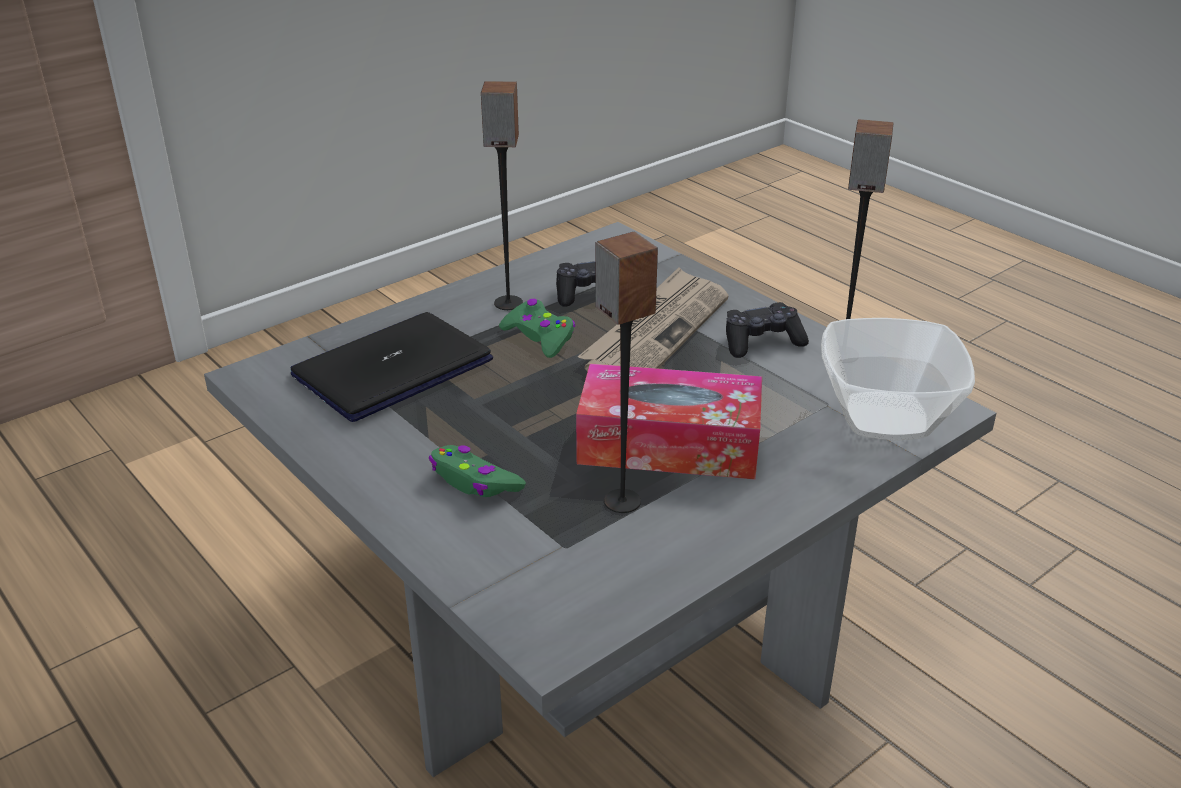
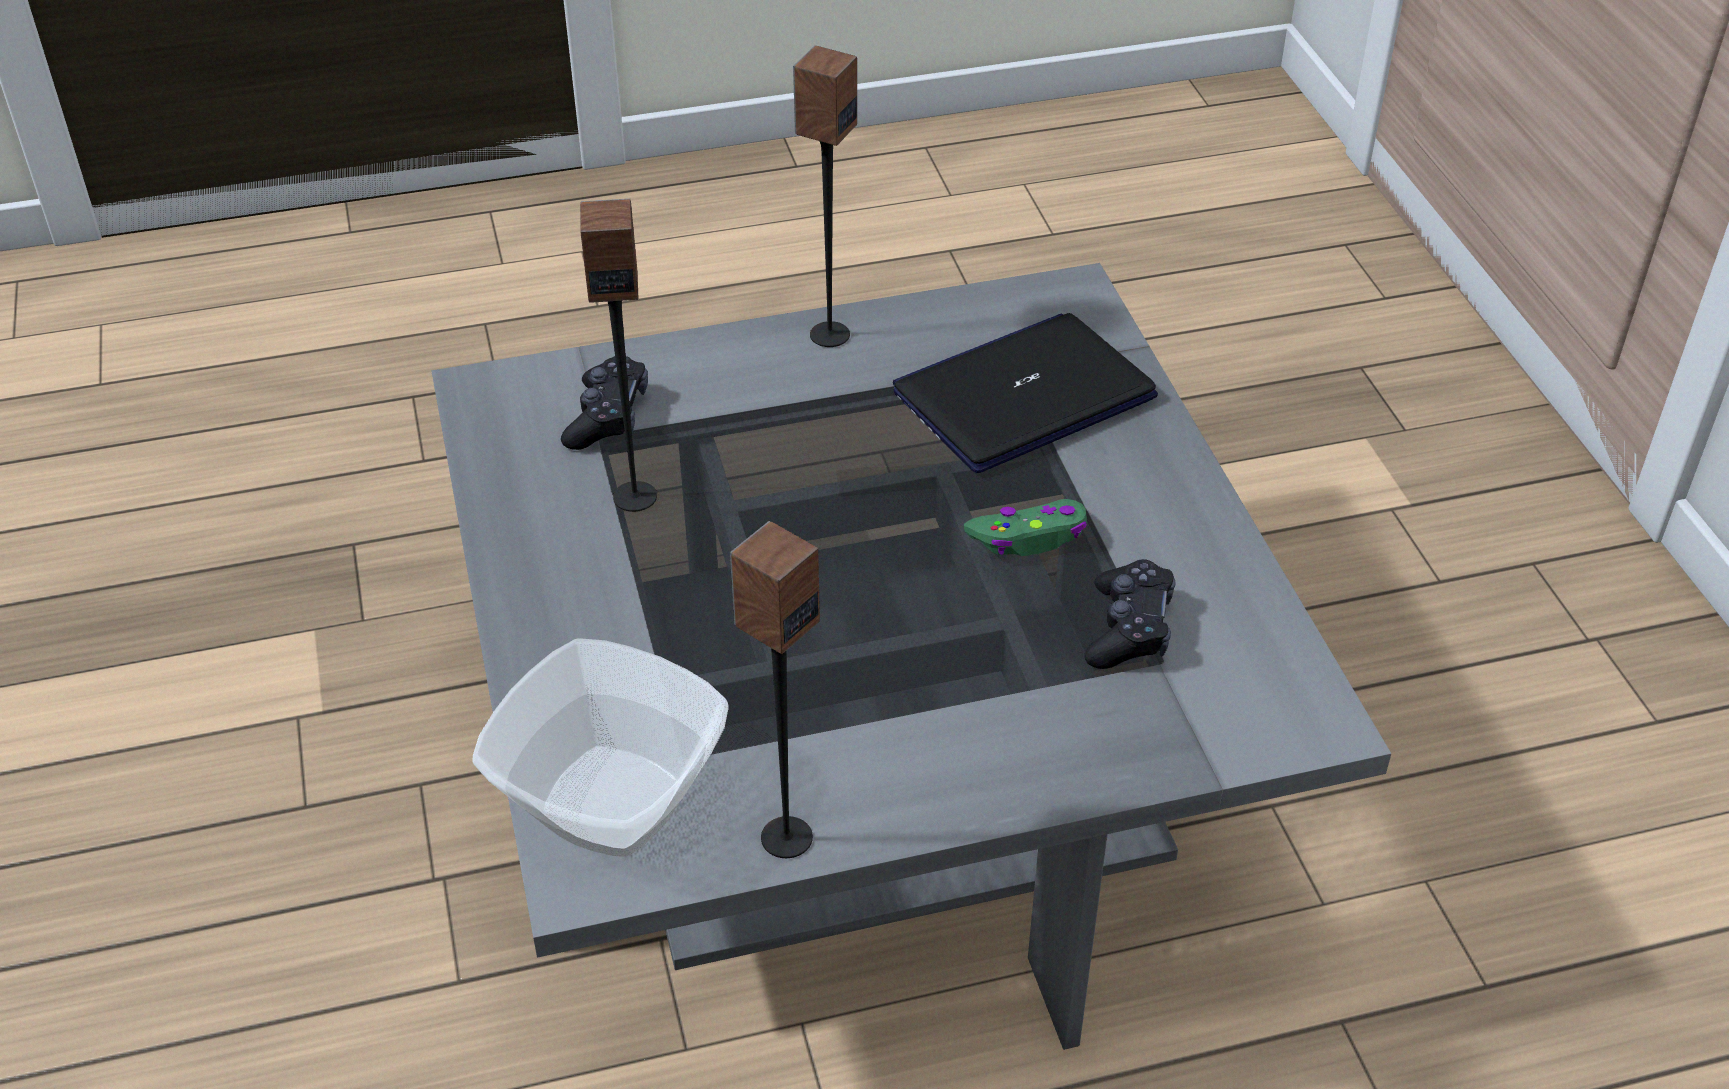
camera: 115 degrees right, 10 degrees up
laptop [291,312,493,422] -> laptop turned 105 degrees counterclockwise [893,313,1158,473]
green game controller [429,445,526,497] -> none
speaker [481,81,523,310] -> speaker moved to [793,46,857,347]
tissue box [576,363,762,480] -> none
newspaper [578,267,729,371] -> none
black game controller [726,302,809,358] -> black game controller moved to [561,356,648,450]

